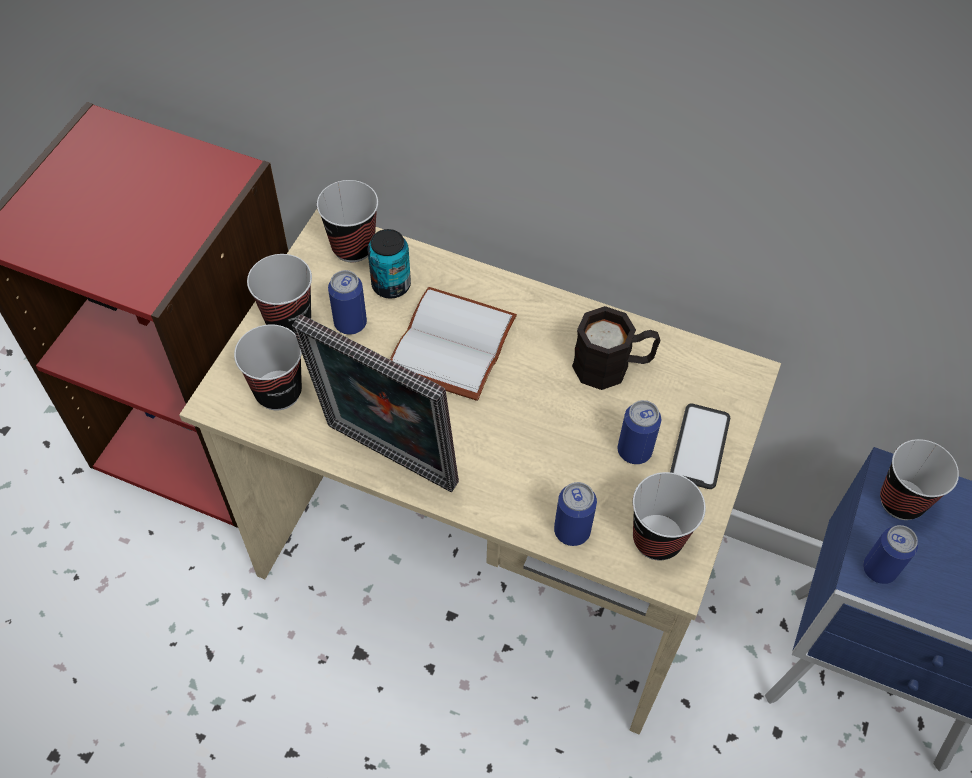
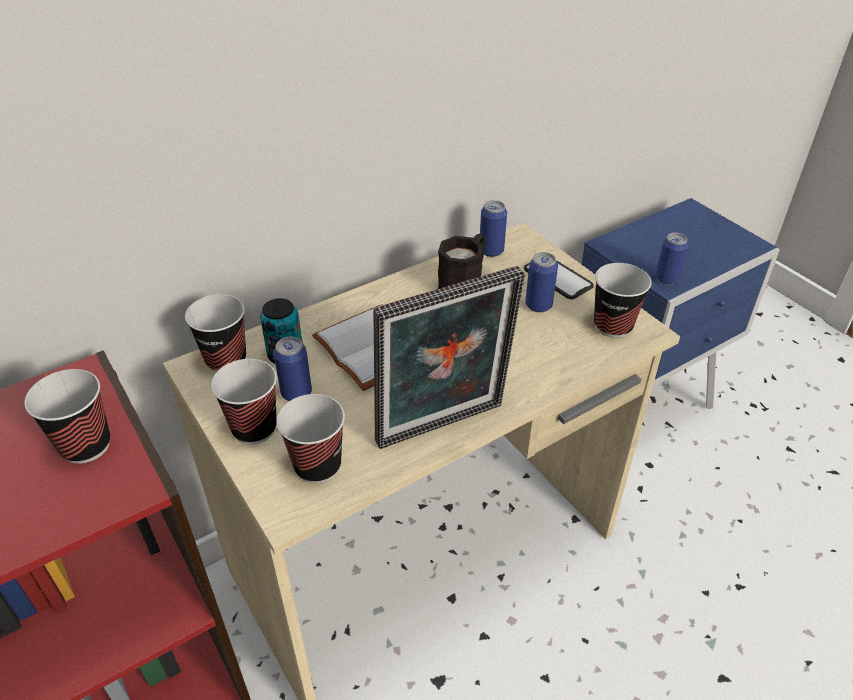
camera: 55 degrees left, 15 degrees down
can [554,482,597,546] -> can moved to [480,200,507,257]
cup [880,439,959,520] -> cup moved to [24,369,110,464]

